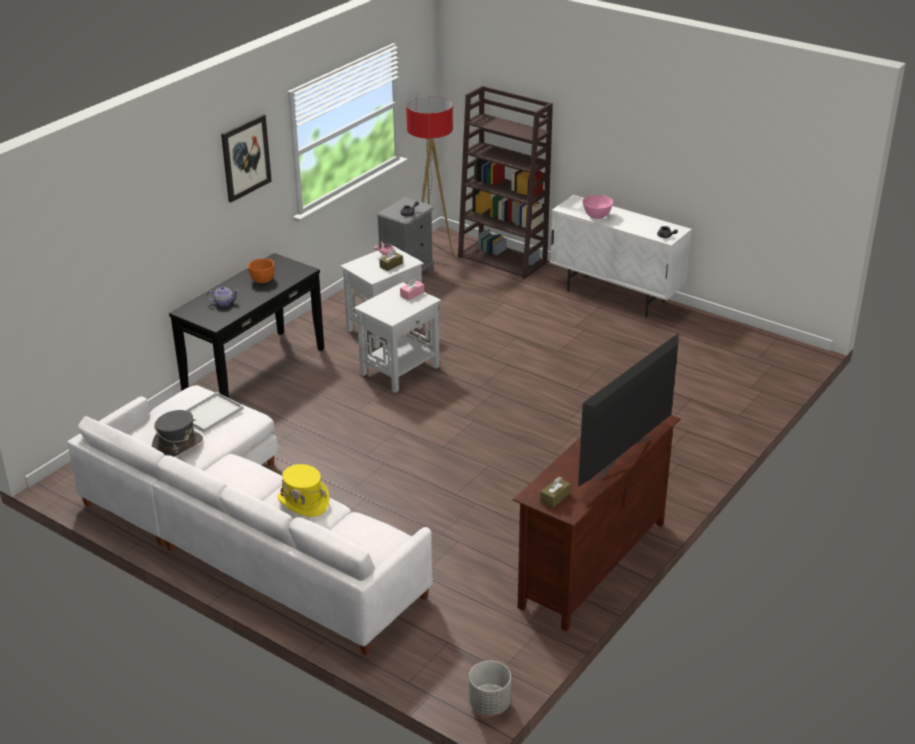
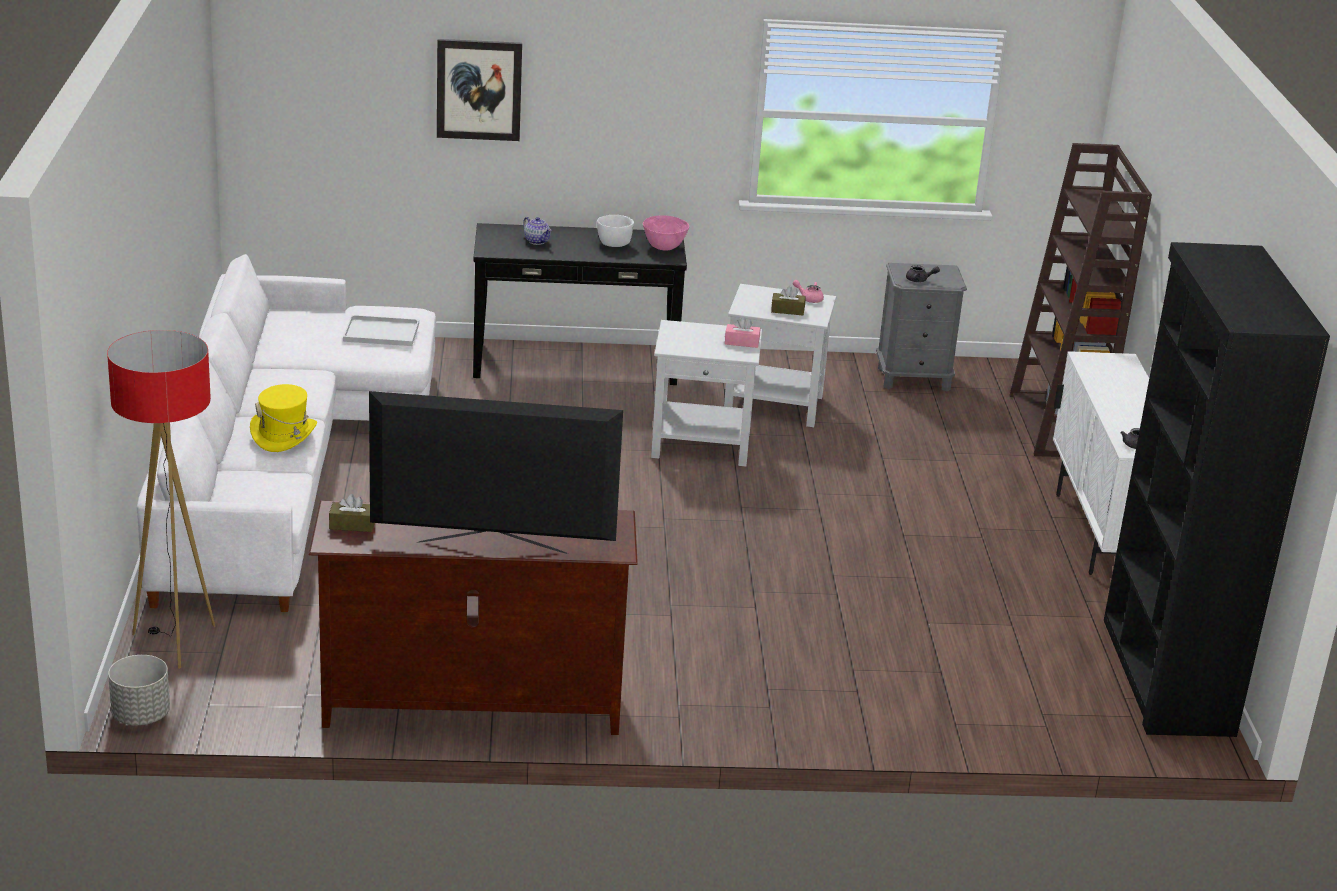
camera: 50 degrees right, 5 degrees down
grey hat [152,410,203,457] -> none
picture [221,114,272,202] -> picture moved to [437,39,522,141]
orange bowl [248,258,274,283] -> white bowl [597,215,634,247]
floor lamp [406,96,453,255] -> floor lamp moved to [107,330,215,669]
pink bowl [582,195,613,219] -> pink bowl moved to [643,215,689,251]
none -> black bookcase [1104,242,1330,737]

